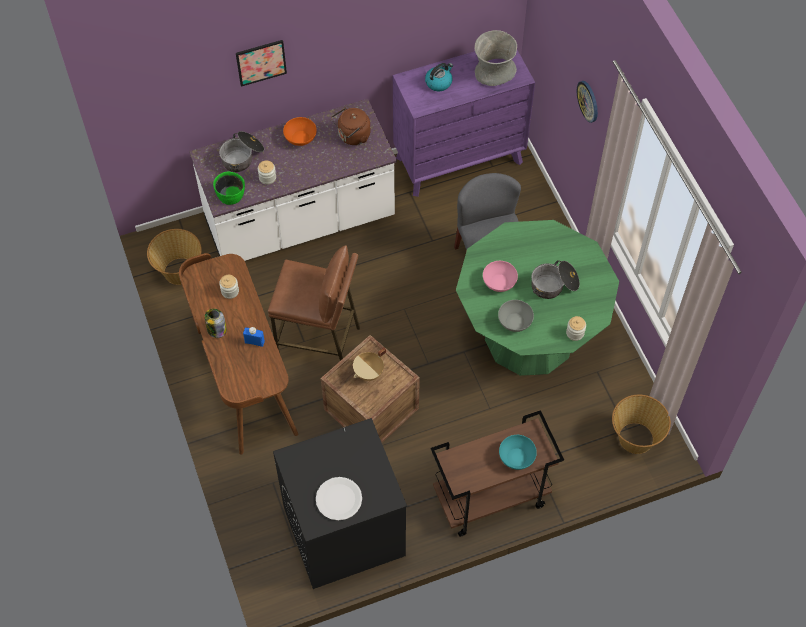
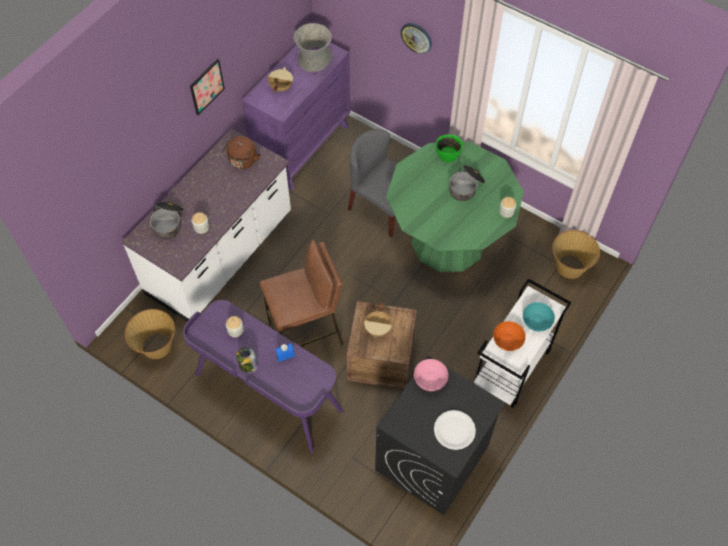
camera: 35 degrees left, 0 degrees up
brown desk [179,253,298,455] -> purple desk [183,300,343,453]
green bowl [213,172,245,205] -> green bowl moved to [436,135,463,162]
picture [236,40,287,87] -> picture moved to [190,59,225,115]
orange bowl [283,117,317,146] -> orange bowl moved to [493,321,526,351]
kettle [425,63,453,91] -> beige cooking pot [268,67,293,92]
brown cart [431,410,564,537] -> white cart [472,278,572,408]
pink bowl [483,261,518,292] -> pink bowl moved to [414,359,448,391]
grey bowl [498,300,534,332] -> none

